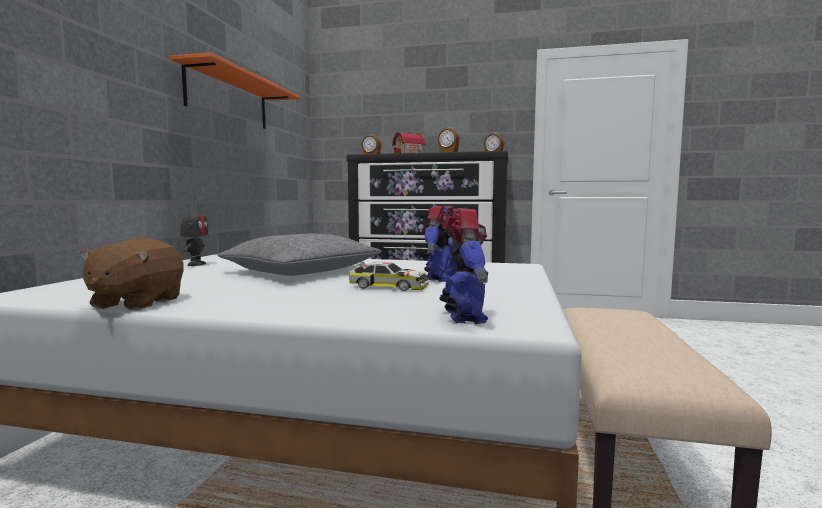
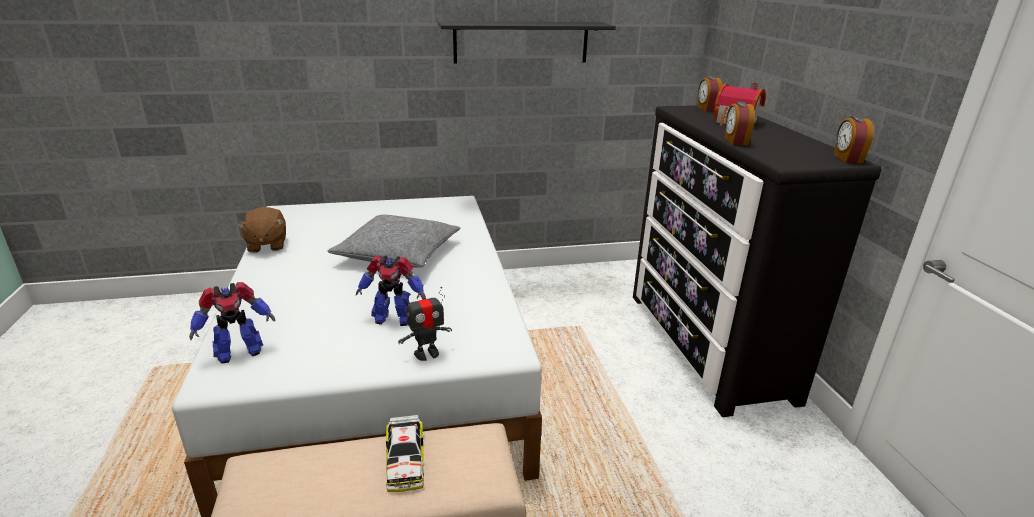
camera: 65 degrees right, 20 degrees up
brown plush toy [80,238,183,310] -> brown plush toy turned 90 degrees counterclockwise [237,207,286,253]
orange shelf [170,52,301,129] -> black shelf [438,21,616,63]
toy robot [180,204,208,266] -> toy robot moved to [398,287,452,361]
toy car [349,261,429,291] -> toy car moved to [386,415,424,492]

